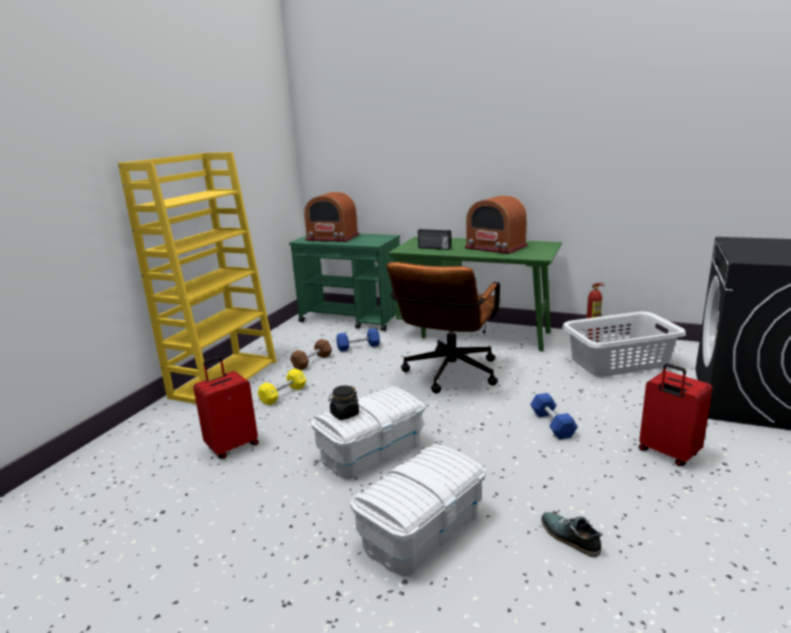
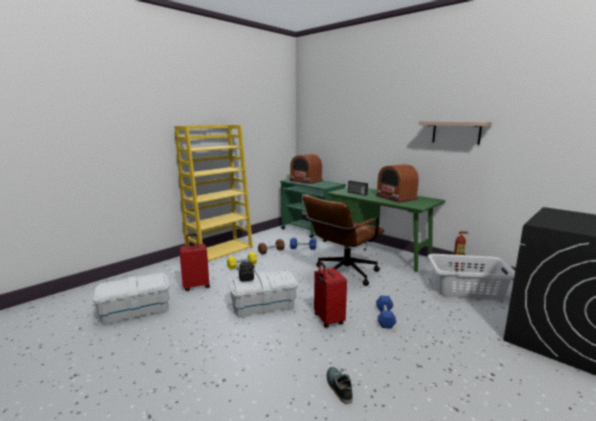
camera: 20 degrees right, 5 degrees down
white storage box [350,444,486,576] -> white storage box moved to [93,273,170,325]
red suitcase [639,363,713,466] -> red suitcase moved to [314,261,347,328]
none -> shelf [419,121,492,145]

